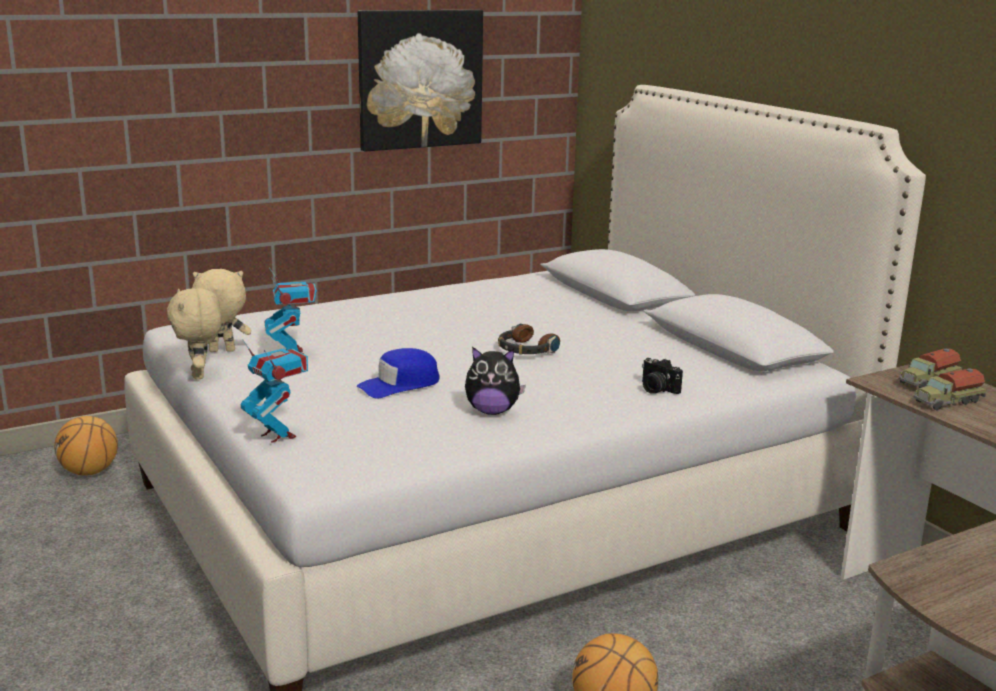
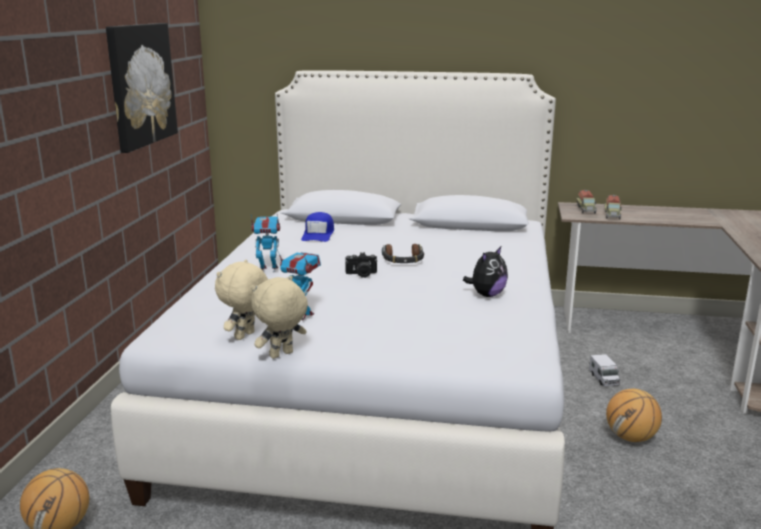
camera: 50 degrees left, 0 degrees up
beige plush toy [167,288,222,379] -> beige plush toy turned 120 degrees clockwise [251,275,308,359]
toy robot [241,339,308,443] -> toy robot moved to [251,216,280,271]
blue cap [357,348,440,398] -> blue cap moved to [301,212,334,242]
camera [642,358,683,394] -> camera moved to [345,252,377,278]
none -> toy truck [589,354,620,386]

